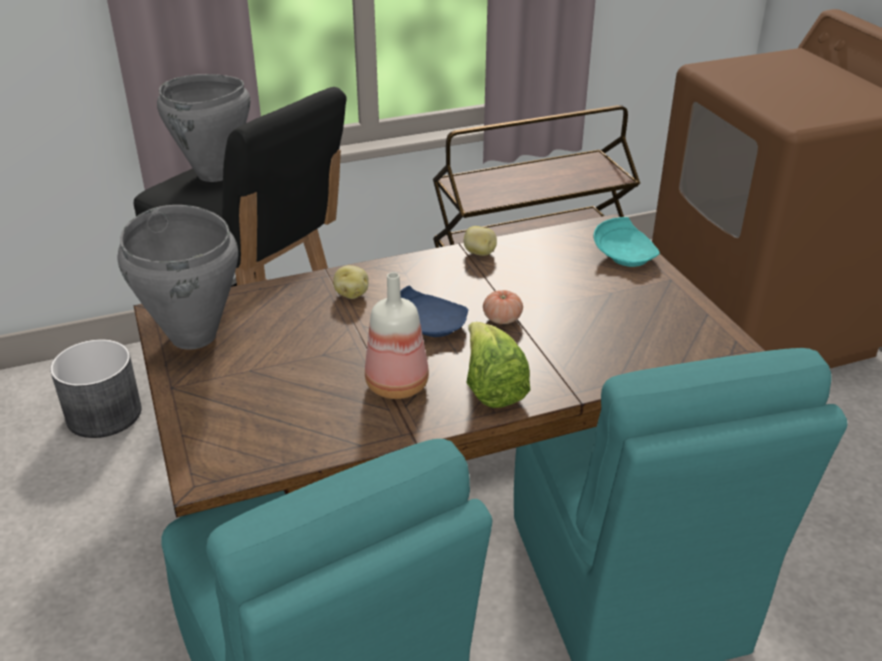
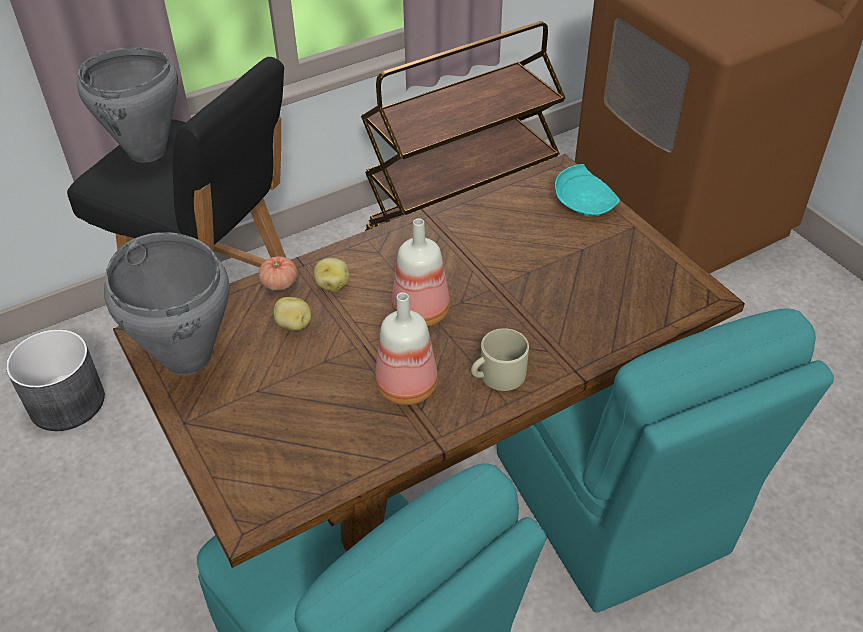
camera: 10 degrees left, 10 degrees up
blue plate [400,285,468,337] -> bottle [392,218,450,327]
potato [464,226,497,256] -> potato moved to [274,297,311,331]
lettuce [466,322,530,408] -> beige mug [471,328,529,391]
tomato [483,290,523,324] -> tomato moved to [258,256,298,291]

